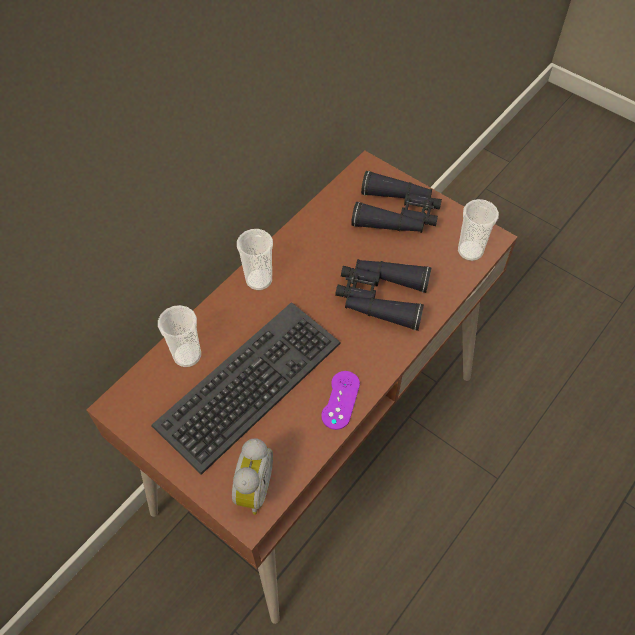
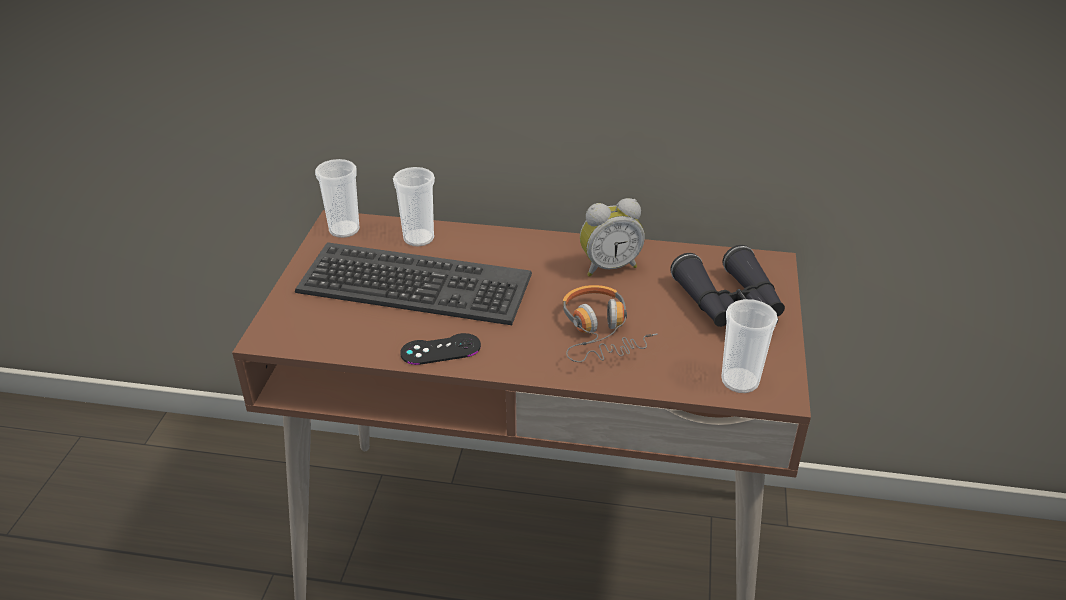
camera: 60 degrees right, 20 degrees down
alarm clock [232,439,273,515] -> alarm clock moved to [580,198,645,277]
cup [237,229,273,290] -> cup moved to [315,159,360,238]
purple game controller [321,371,360,430] -> black game controller [400,333,481,365]
black binoculars [335,259,432,331] -> headphones [562,285,658,362]

